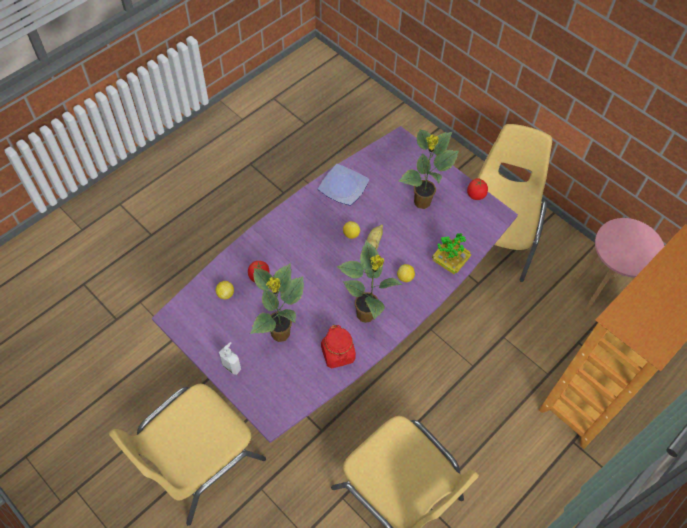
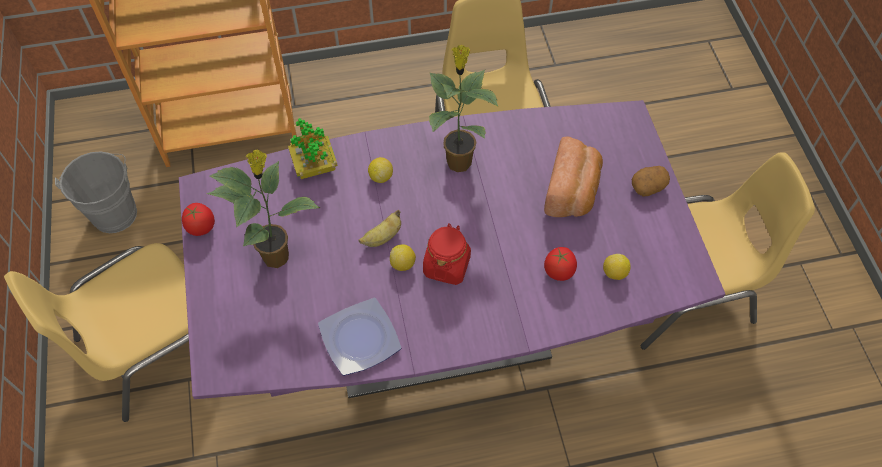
camera: 145 degrees left, 0 degrees up
soap dispenser [219,342,241,375] -> potato [632,166,670,196]
potted plant [250,263,304,342] -> bread [544,136,603,217]
red jar [321,325,356,368] -> red jar moved to [423,223,471,285]
pink stool [574,218,664,314] -> grey bucket [55,151,137,233]

